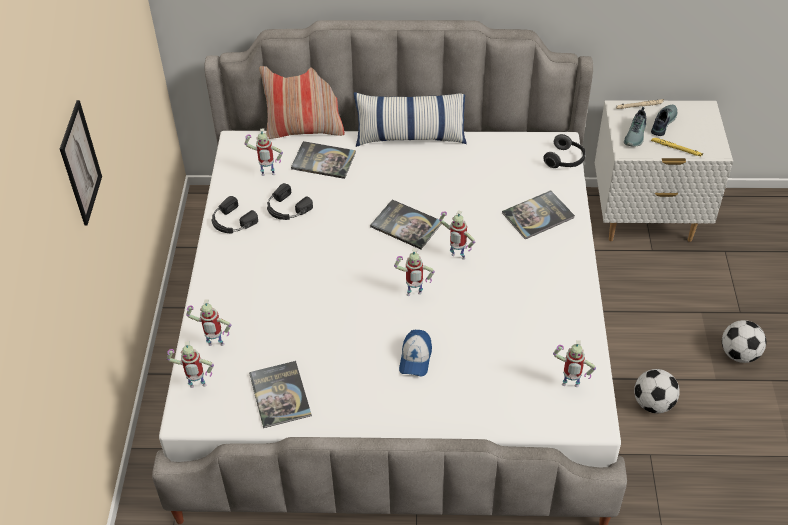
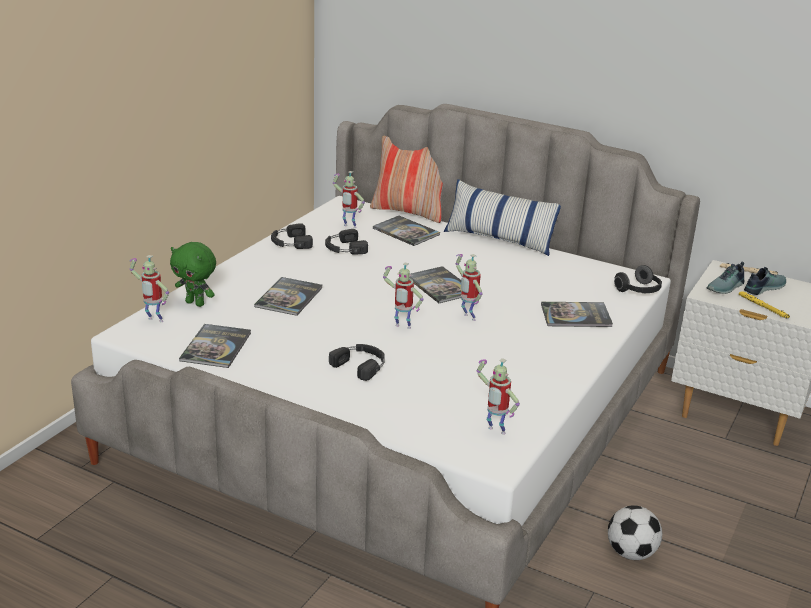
camera: 25 degrees right, 20 degrees down
picture [60,100,102,225] -> none
toy robot [186,300,231,346] -> green plush toy [170,242,216,307]
cap [399,330,432,376] -> black headphones [329,344,385,381]
football [722,320,766,363] -> none
none -> book [254,277,322,316]

